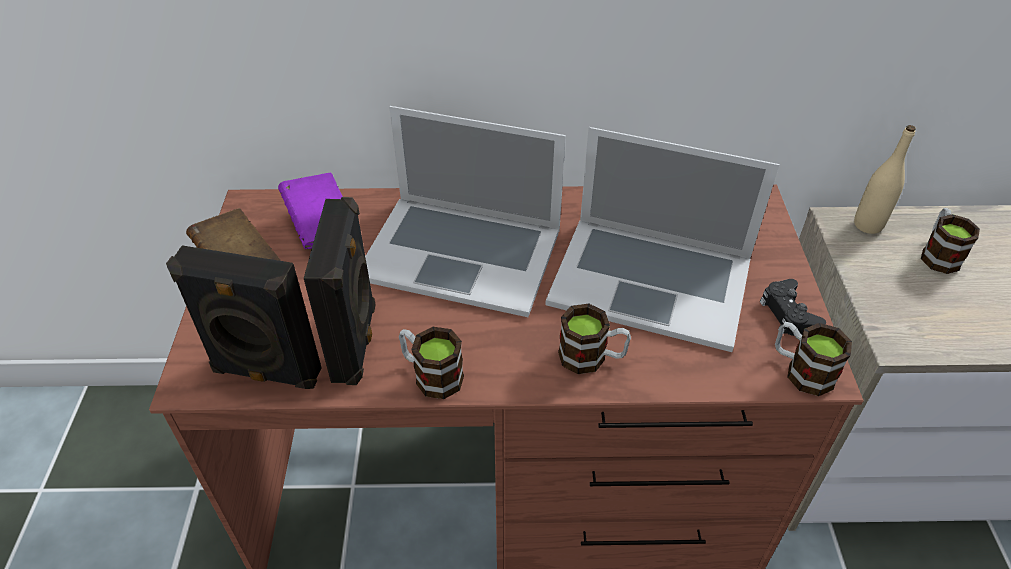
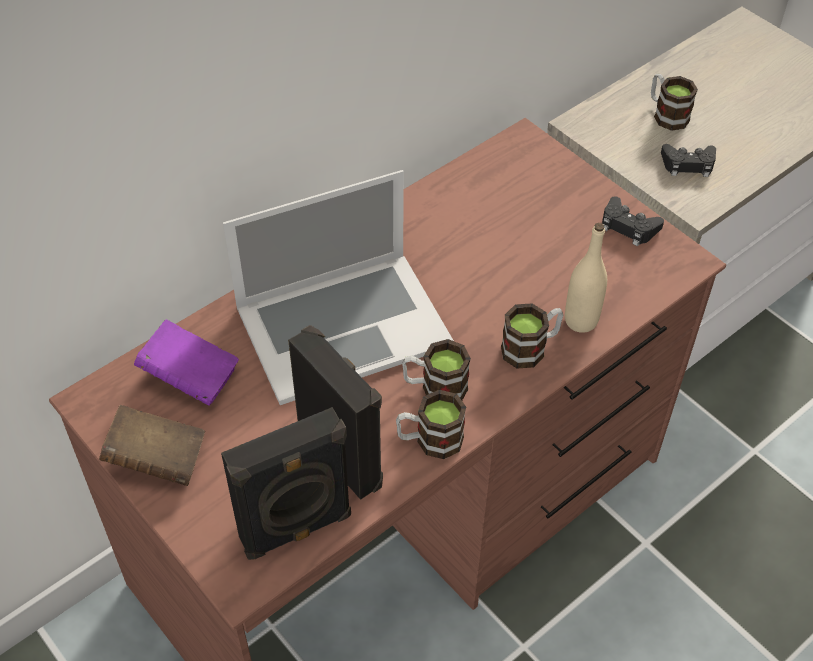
camera: 40 degrees left, 5 degrees up
laptop [545,127,779,352] -> none
mug [775,322,852,396] -> mug moved to [402,339,471,400]
beige bottle [854,125,916,234] -> beige bottle moved to [565,223,607,333]
none -> black game controller [661,144,716,177]

